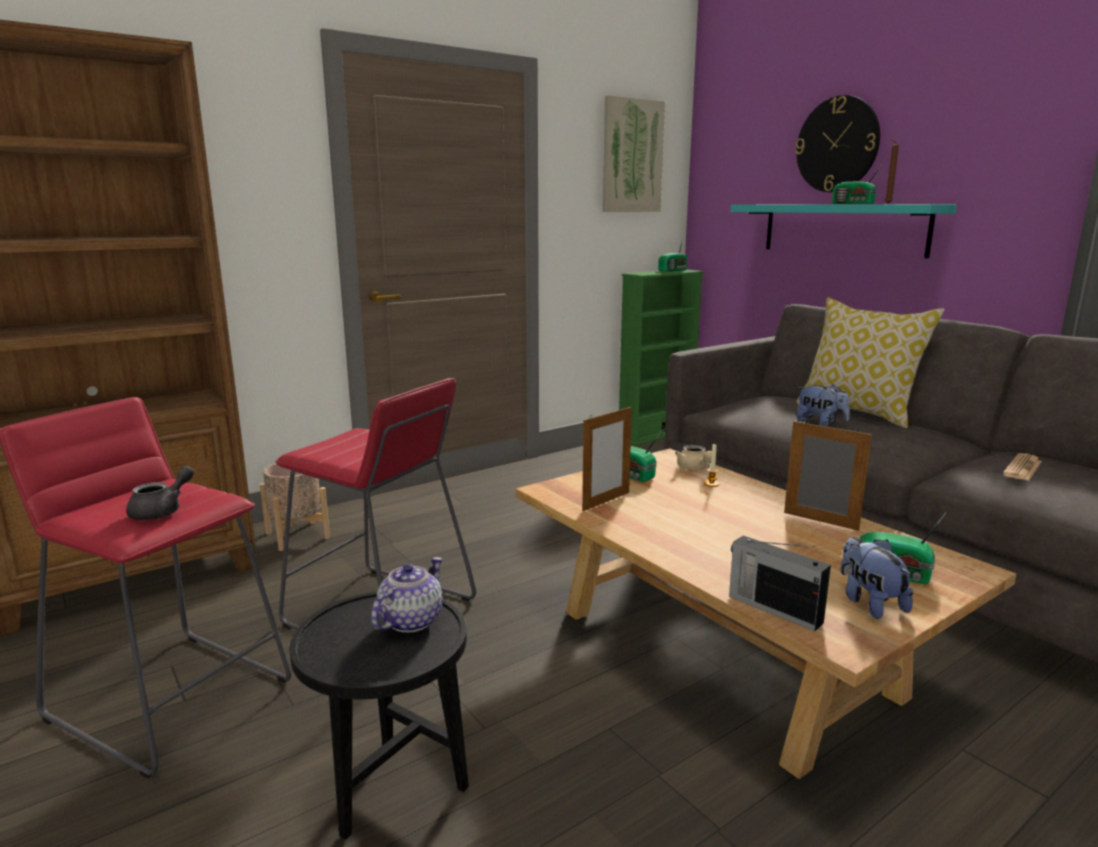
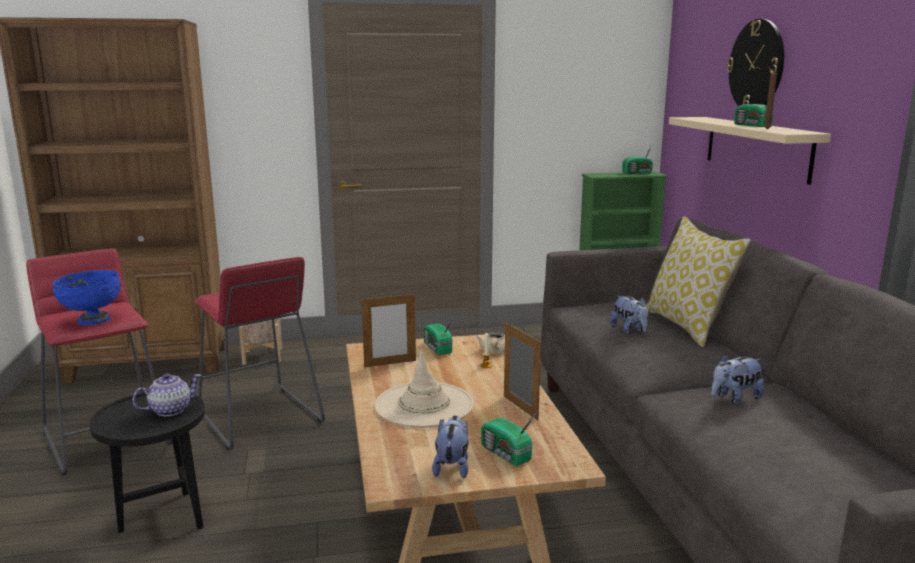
camera: 25 degrees right, 0 degrees up
grey teapot [126,466,194,521] -> blue bowl [52,270,121,325]
picture [603,95,665,212] -> none
radio [729,536,831,631] -> none
turquoise shelf [730,204,957,258] -> beige shelf [669,117,831,185]
newspaper [1003,453,1042,481] -> plush toy [711,354,764,404]
none -> beige hat [375,350,474,428]

